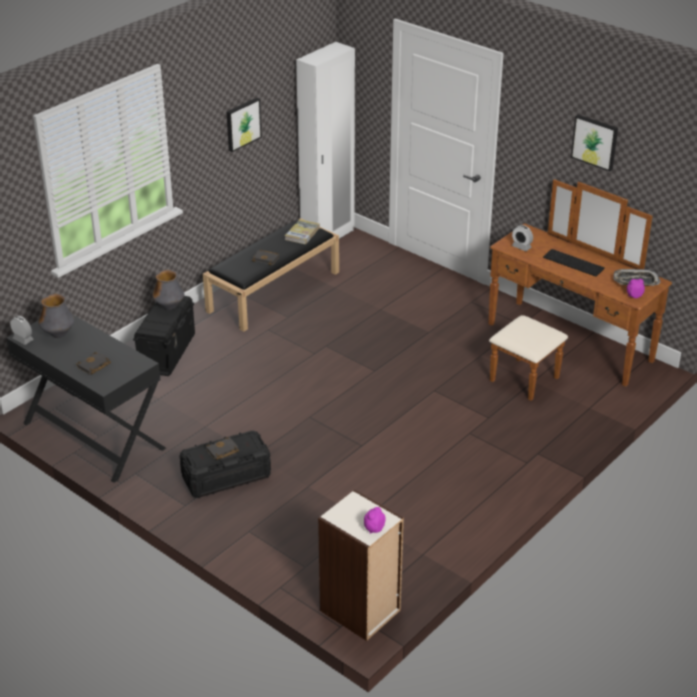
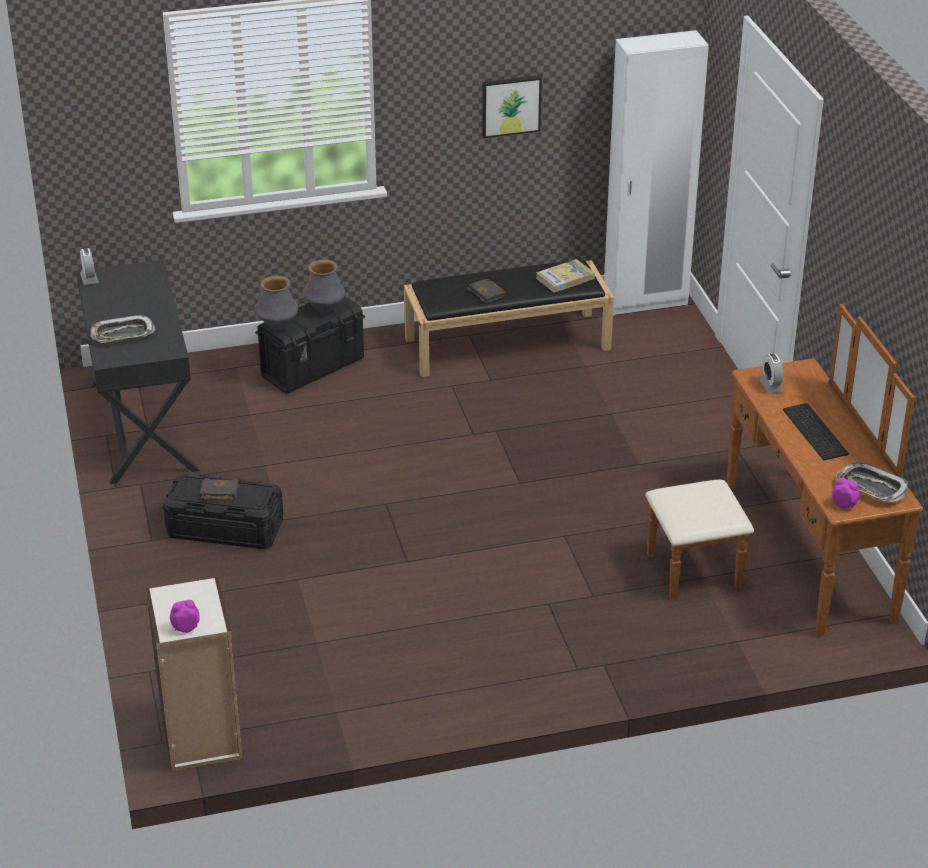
camera: 35 degrees right, 0 degrees up
vase [39,294,75,338] -> vase moved to [255,276,298,330]
black book [76,352,111,375] -> tray [90,315,156,343]
picture [571,115,618,171] -> none

